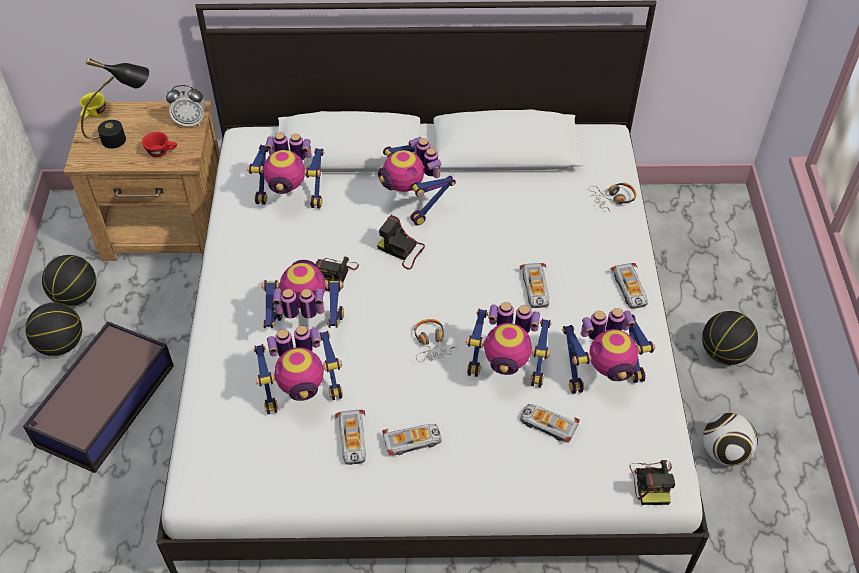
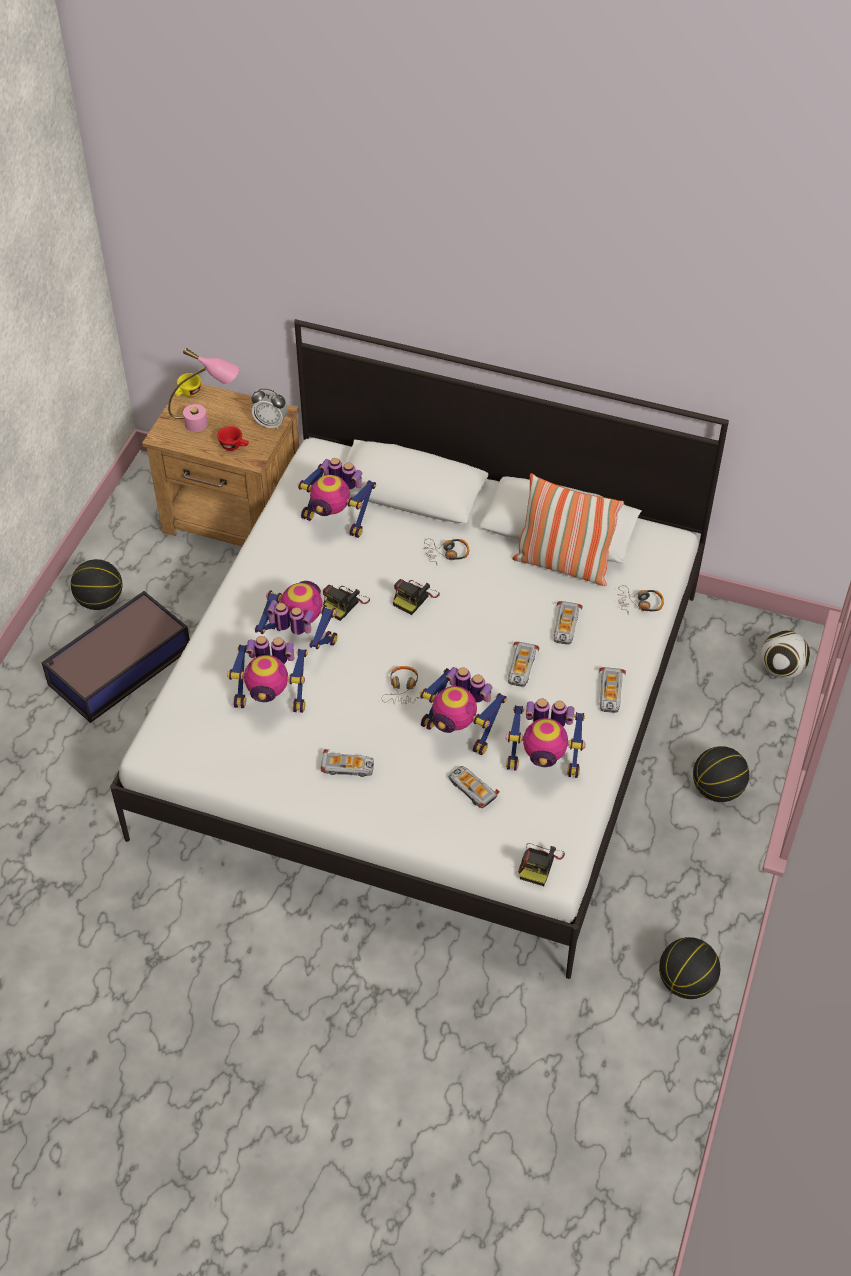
camera: 20 degrees right, 0 degrees up
basketball [42,255,96,306] -> basketball moved to [659,937,720,999]
black table lamp [81,58,149,149] -> pink table lamp [168,348,239,432]
toy car [335,410,366,465] -> toy car moved to [554,601,583,645]
camera [377,215,425,270] -> camera turned 105 degrees counterclockwise [393,579,440,615]
toy robot [378,137,456,226] -> headphones [424,539,469,564]
football [703,413,758,466] -> football moved to [761,631,810,678]
none -> pillow [512,473,624,586]

